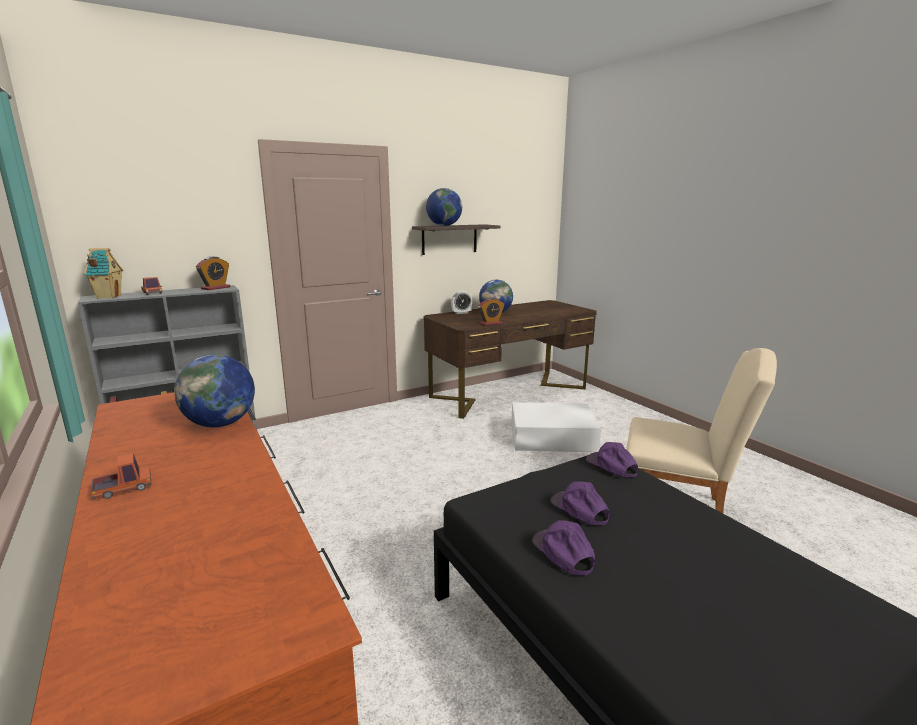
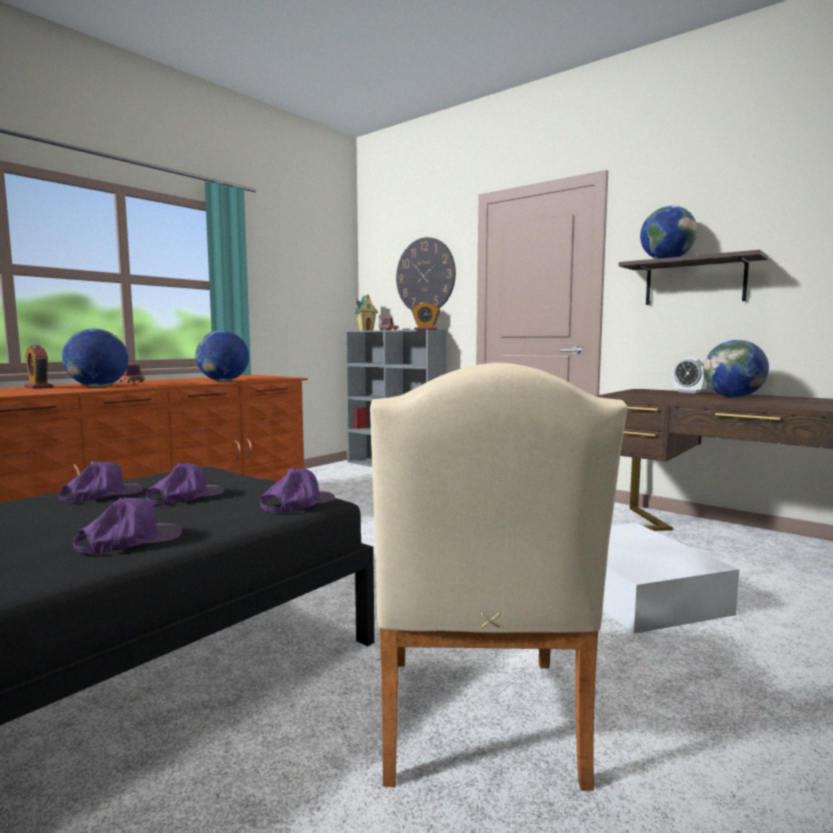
camera: 70 degrees right, 10 degrees down
alarm clock [478,297,504,326] -> alarm clock moved to [24,345,53,389]
none -> globe [62,329,128,387]
none -> purple cap [73,498,182,554]
none -> wall clock [396,237,456,310]

